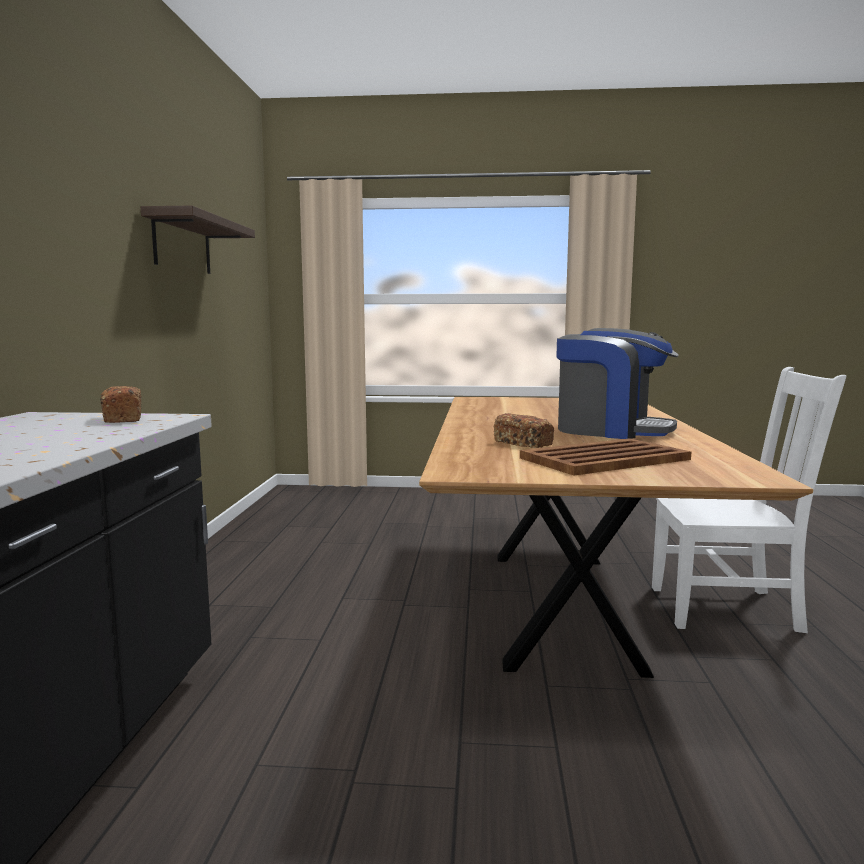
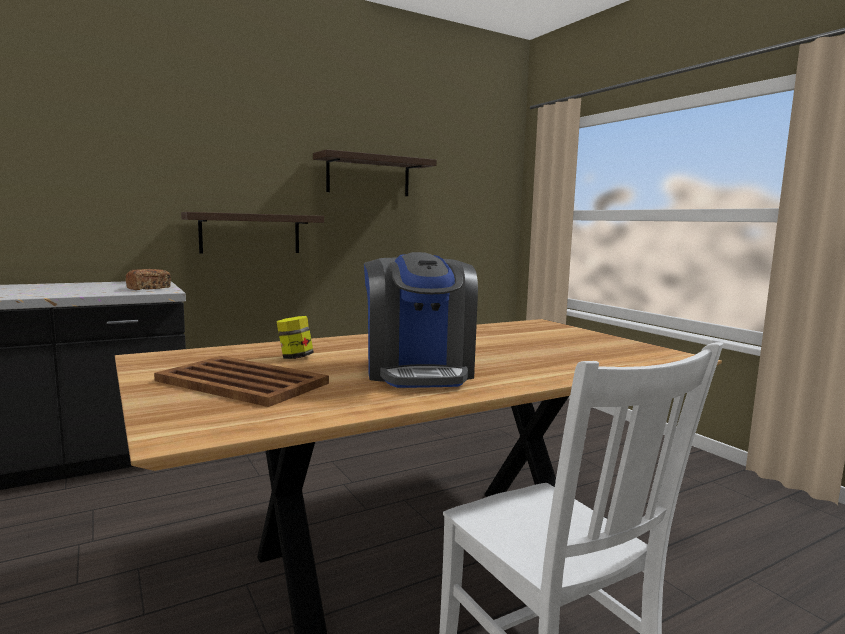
camera: 55 degrees right, 0 degrees up
bread [494,413,554,448] -> jar [276,316,314,359]
none -> shelf [181,212,324,254]

